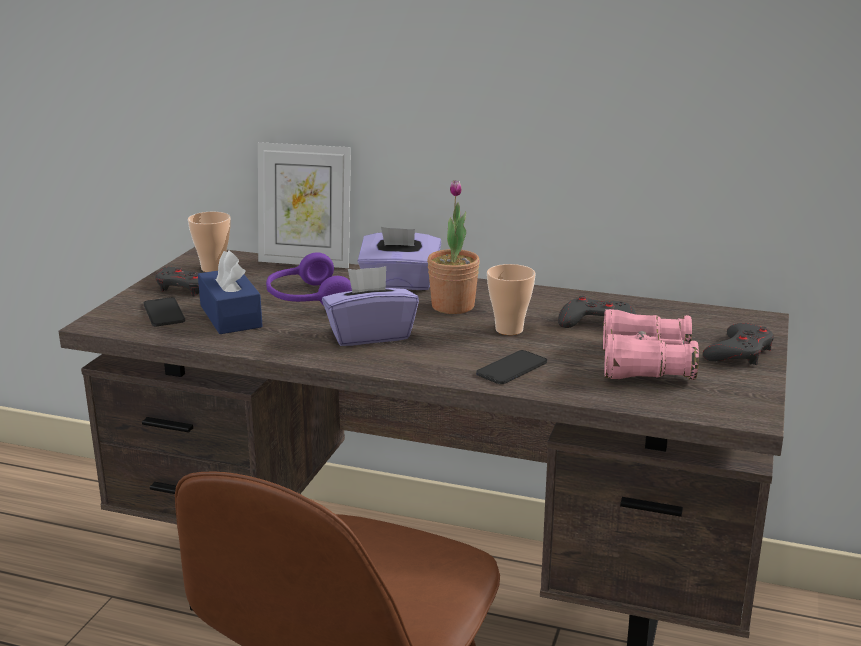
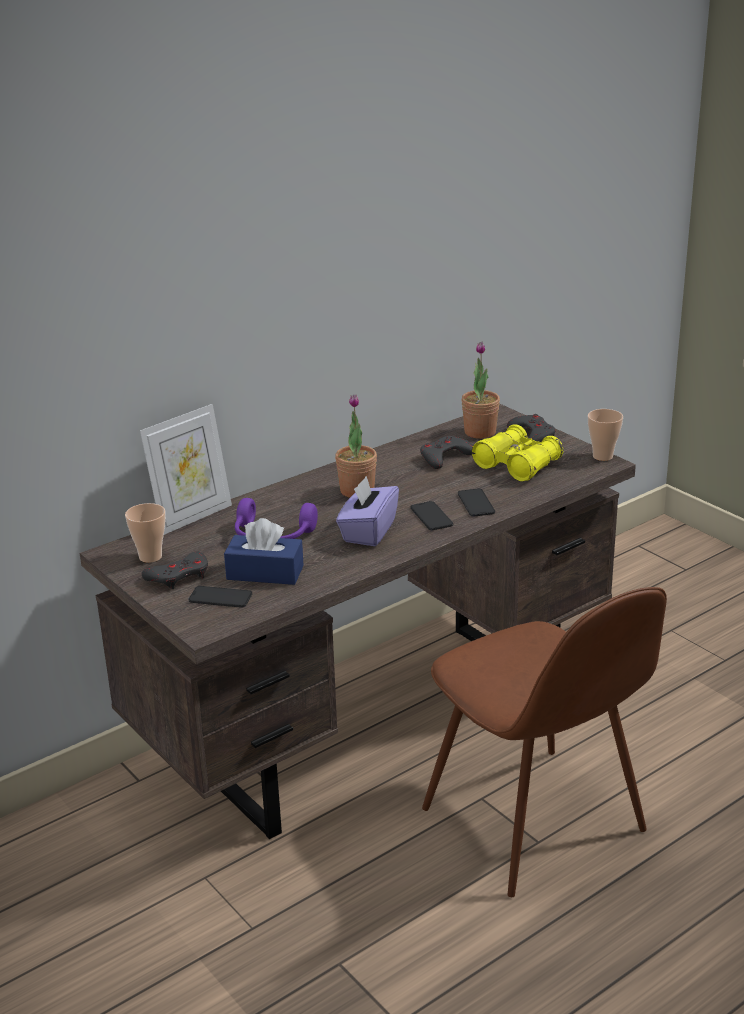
camera: 55 degrees left, 5 degrees up
purple tissue box [357,227,441,290] -> none
cup [487,264,536,335] -> cup moved to [588,409,623,461]
pink binoculars [603,309,699,380] -> yellow binoculars [472,424,564,482]
none -> phone [410,501,453,530]
none -> potted plant [462,342,500,439]

